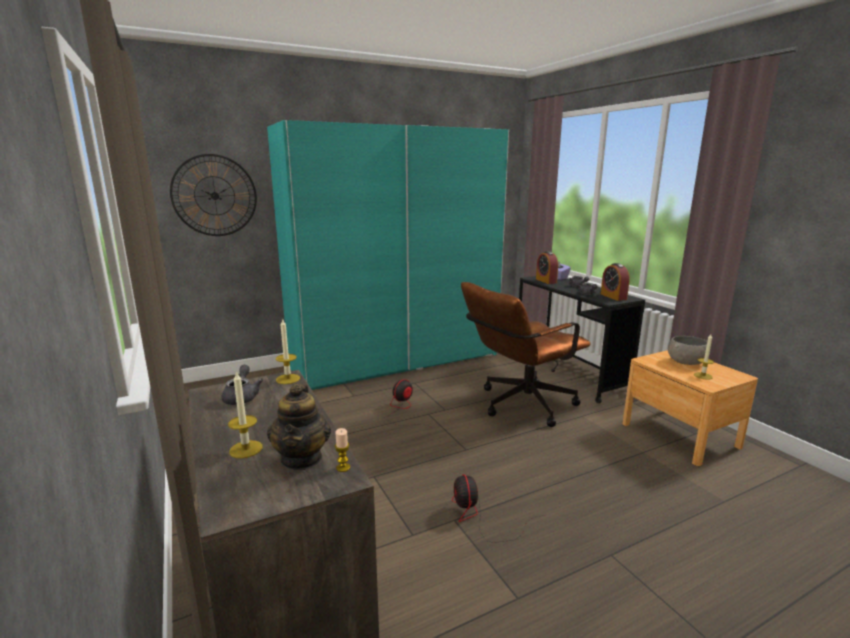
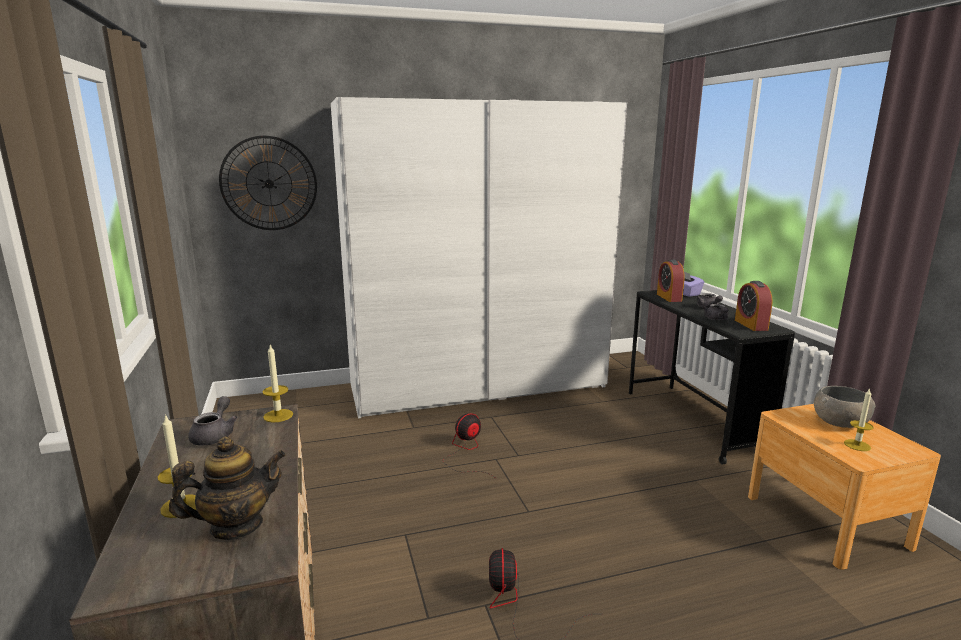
camera: 10 degrees right, 0 degrees up
turquoise wardrobe [267,120,509,390] -> white wardrobe [331,97,627,419]
teapot [267,384,331,470] -> teapot turned 120 degrees counterclockwise [169,436,286,540]
candle [335,428,350,472] -> none
brown office chair [461,282,591,427] -> none

